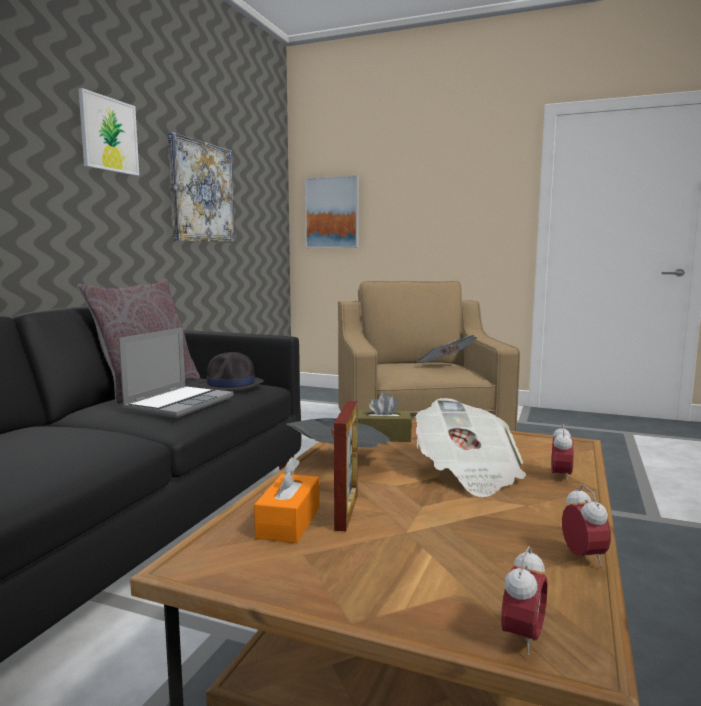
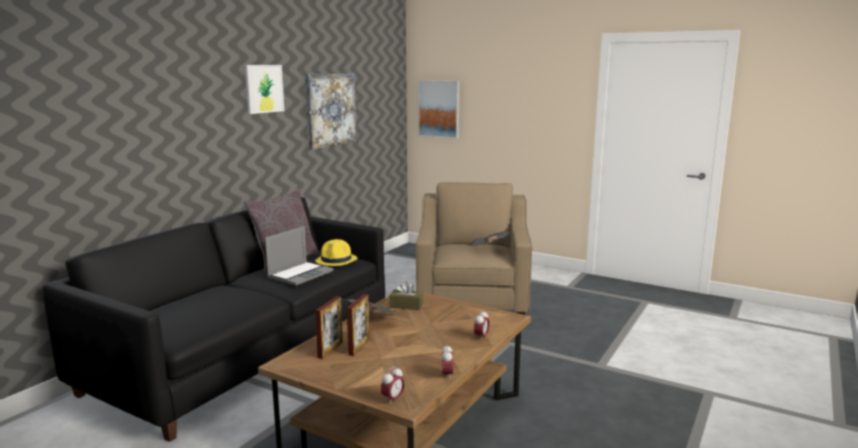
camera: 10 degrees right, 5 degrees up
black hat [197,352,264,391] -> yellow hat [315,239,357,266]
orange tissue box [254,457,320,543] -> picture frame [315,296,343,359]
newspaper [416,398,526,498] -> none

